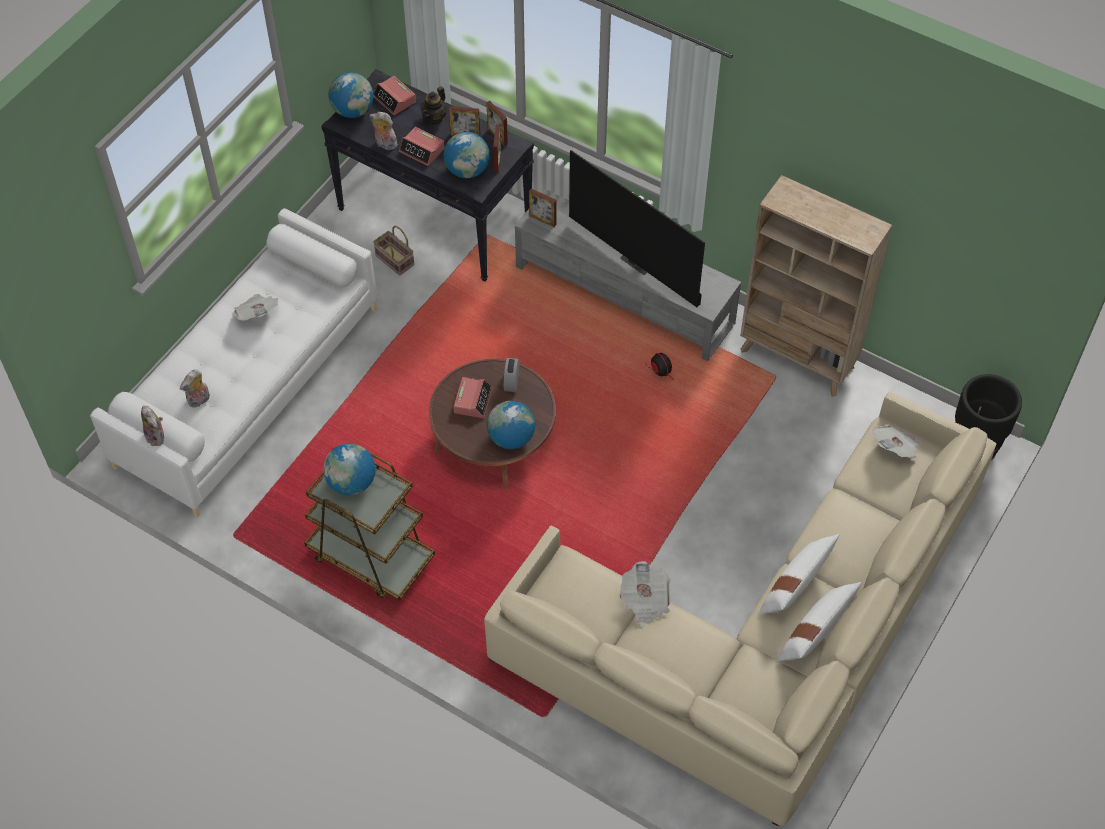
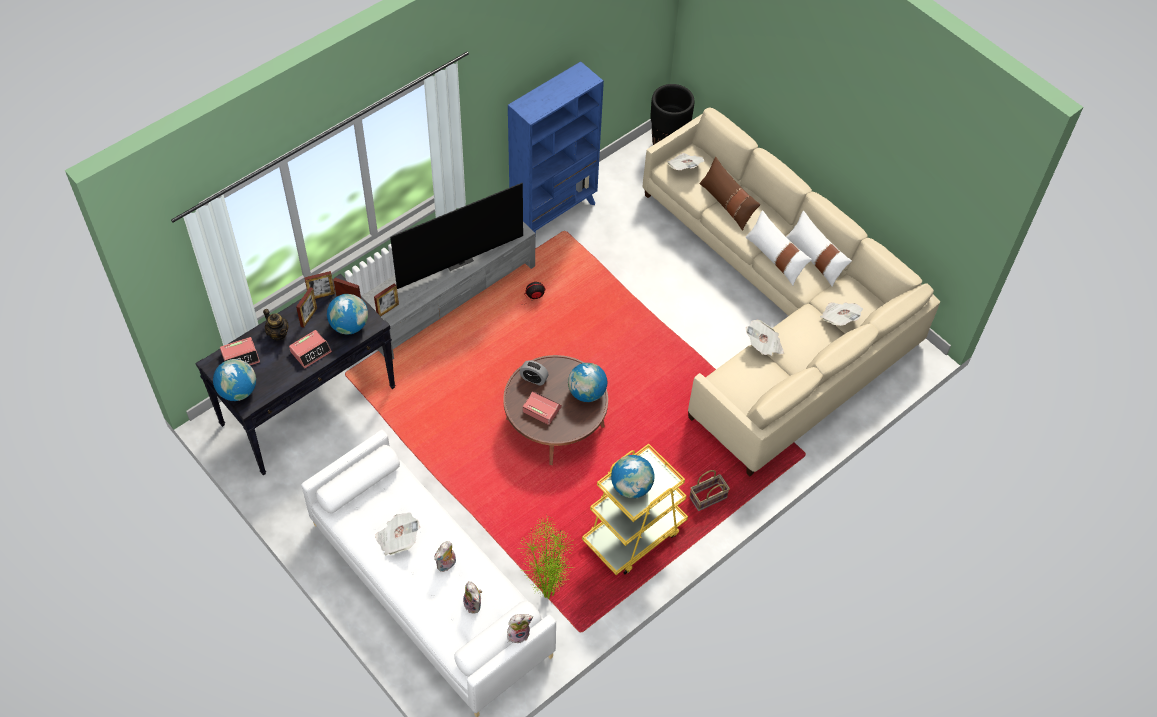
camera: 75 degrees left, 0 degrees up
brown cart [304,451,435,601] -> yellow cart [582,444,688,575]
plush toy [369,112,398,150] -> plush toy moved to [434,541,456,572]
basket [373,226,414,276] -> basket moved to [689,470,730,511]
beige bookcase [740,175,892,397] -> blue bookcase [508,61,604,242]
none -> potted plant [518,515,574,599]
none -> brown pillow [699,157,761,231]
none -> newspaper [820,302,863,326]

